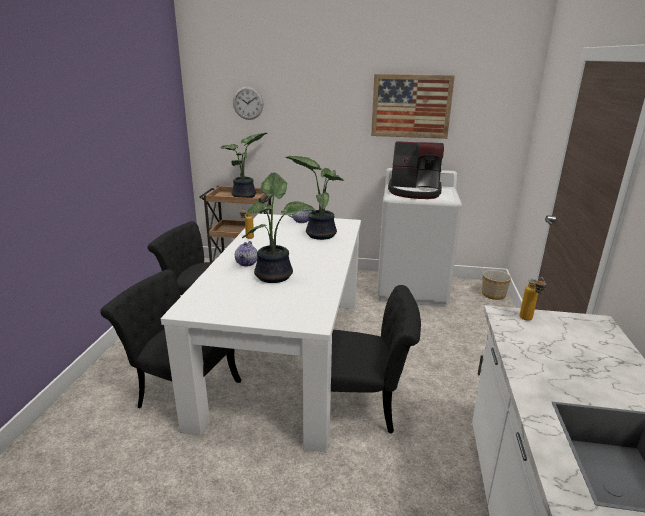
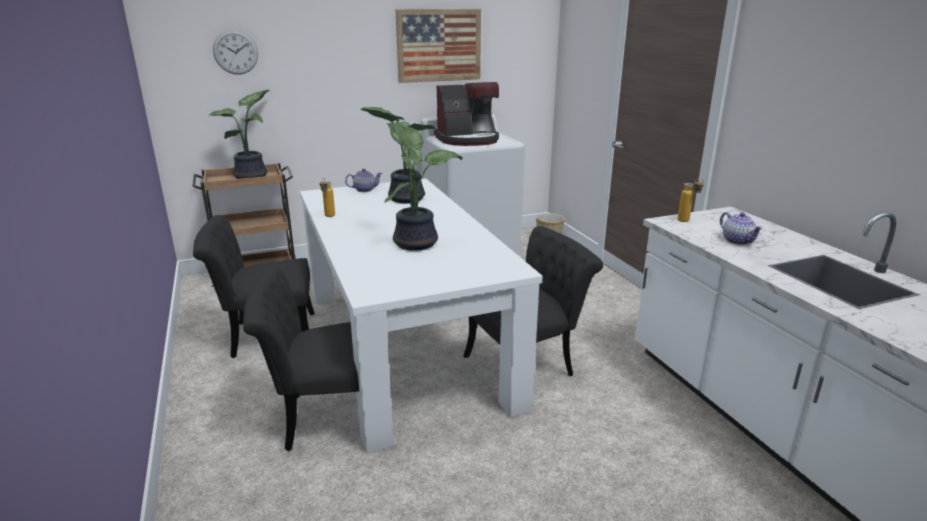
camera: 30 degrees left, 0 degrees up
teapot [235,241,257,266] -> teapot moved to [720,212,763,245]

